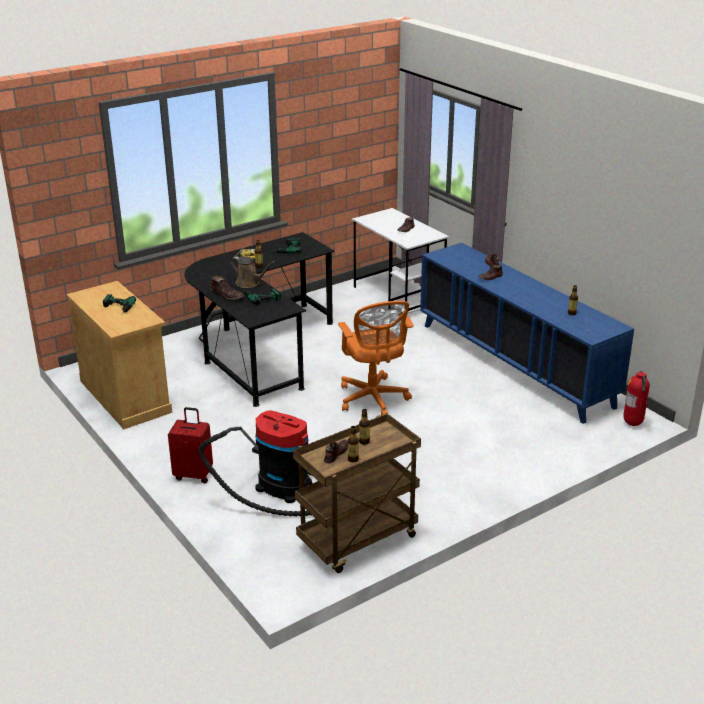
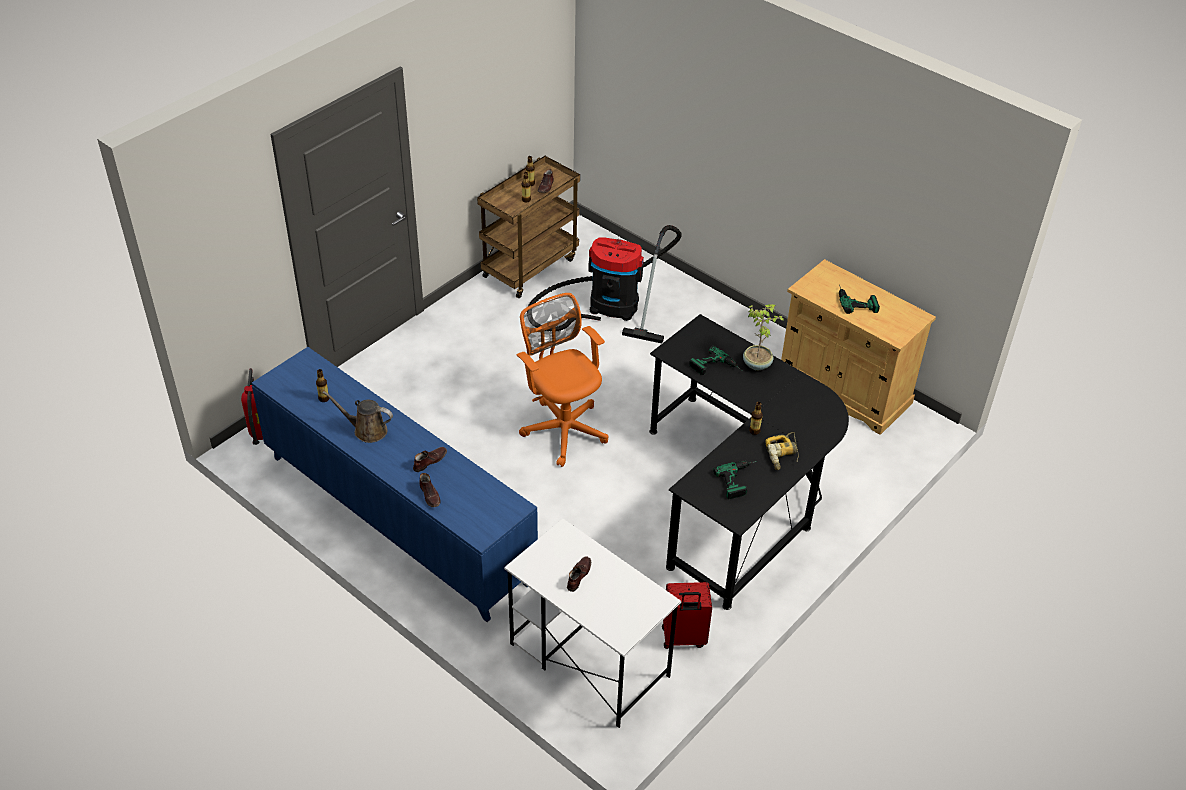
camera: 165 degrees right, 15 degrees up
red suitcase [168,407,213,484] -> red suitcase moved to [662,582,712,649]
brown boot [211,276,243,300] -> potted plant [743,304,785,370]
brown watering can [230,256,275,288] -> brown watering can moved to [323,391,393,443]

